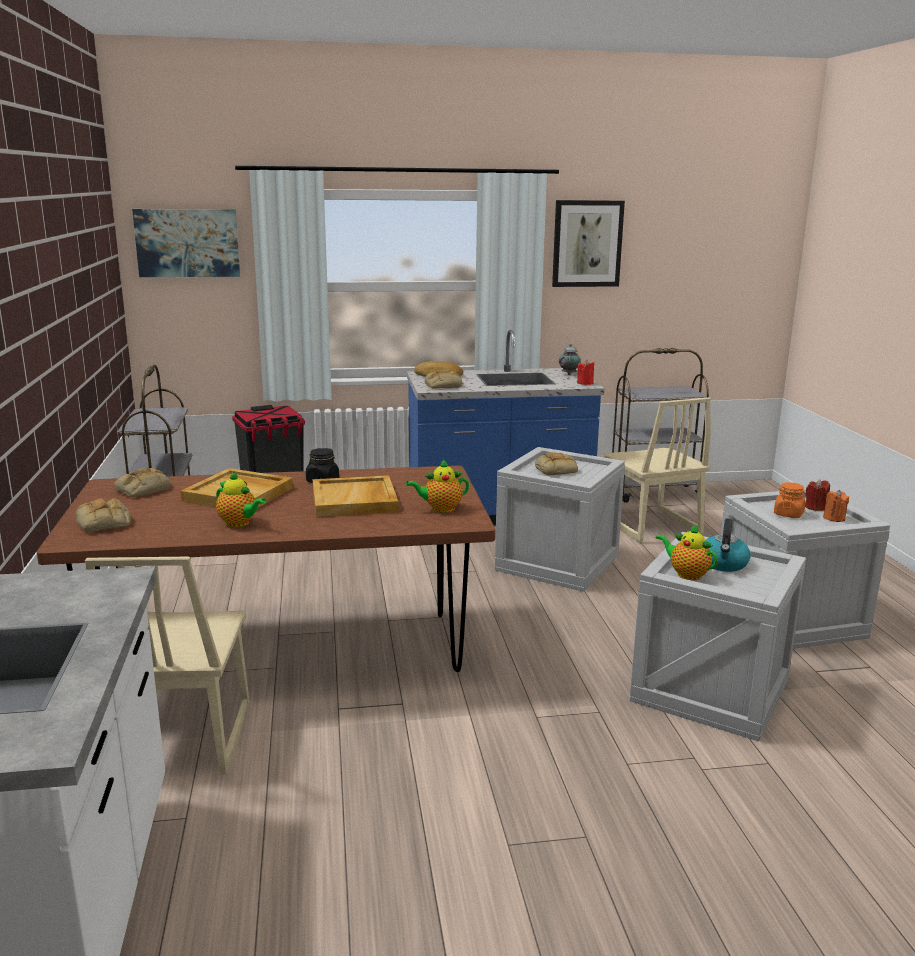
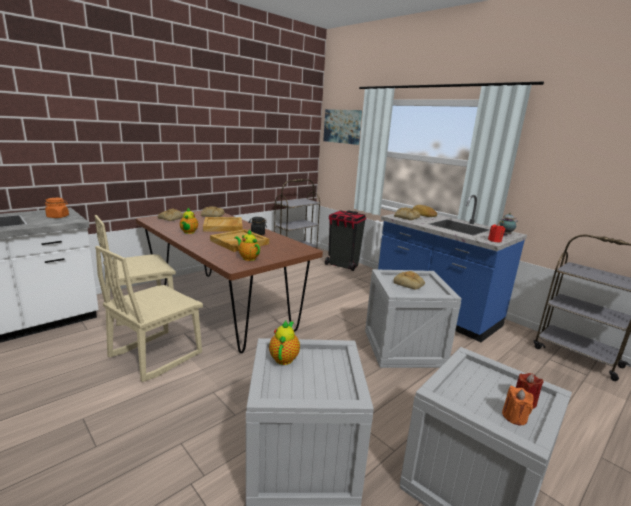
camera: 55 degrees right, 0 degrees up
picture [552,200,625,287] -> none
beige chair [602,397,711,542] -> beige chair moved to [95,246,203,382]
kettle [705,518,751,572] -> none
orange jar [774,482,806,518] -> orange jar moved to [45,198,69,218]

